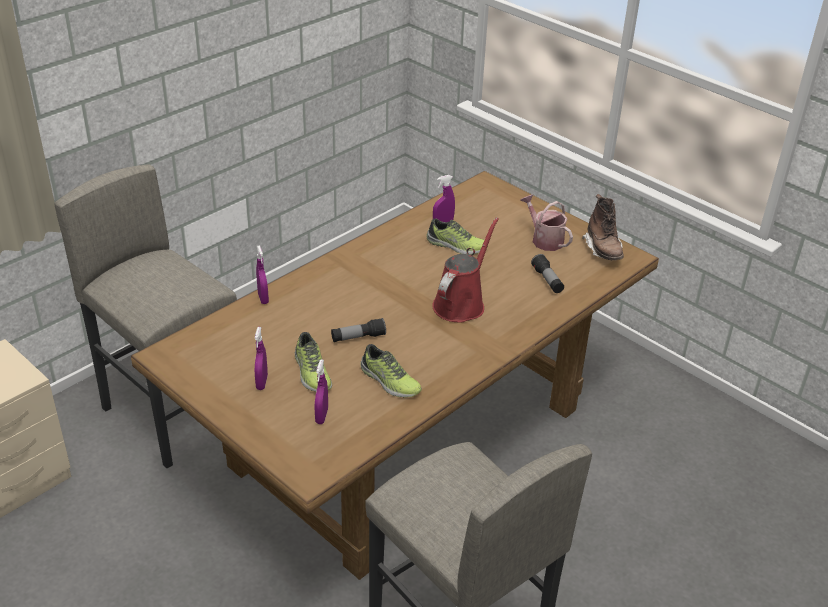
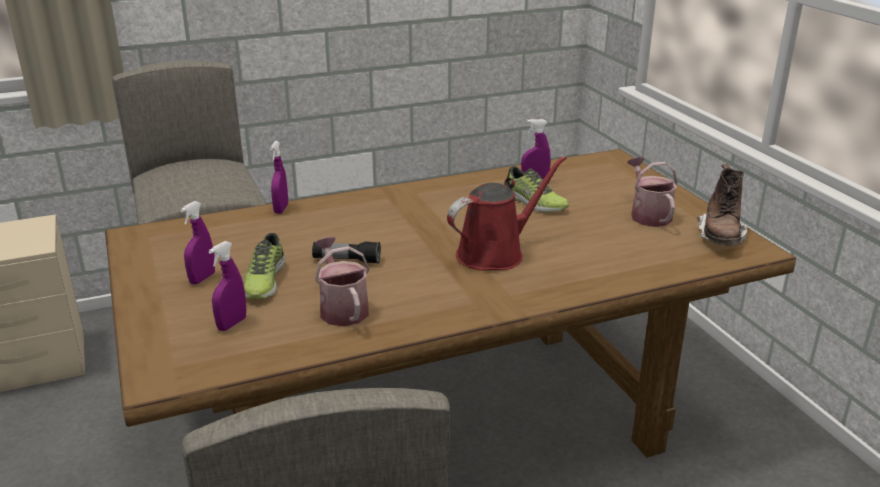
camera: 25 degrees right, 10 degrees down
shoe [360,344,422,398] -> watering can [314,237,370,327]
flashlight [531,254,564,293] -> none

